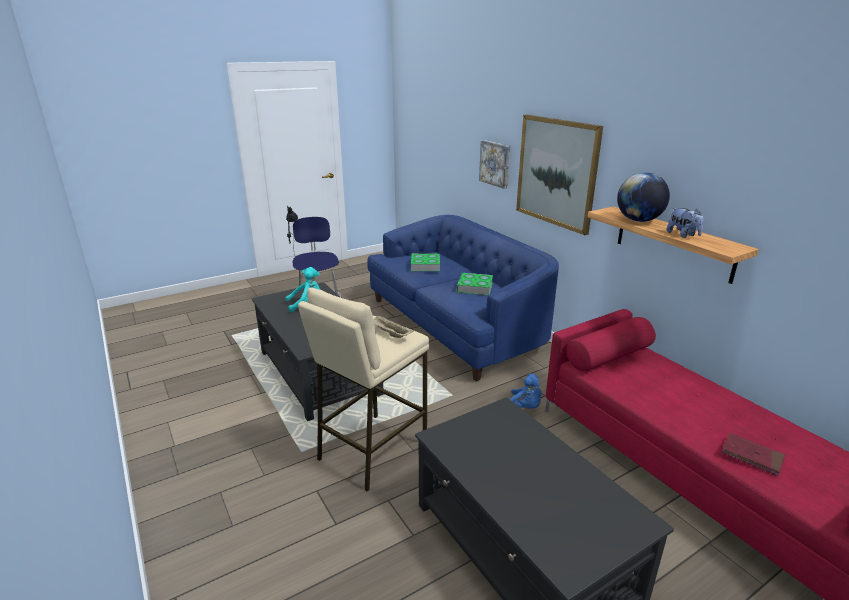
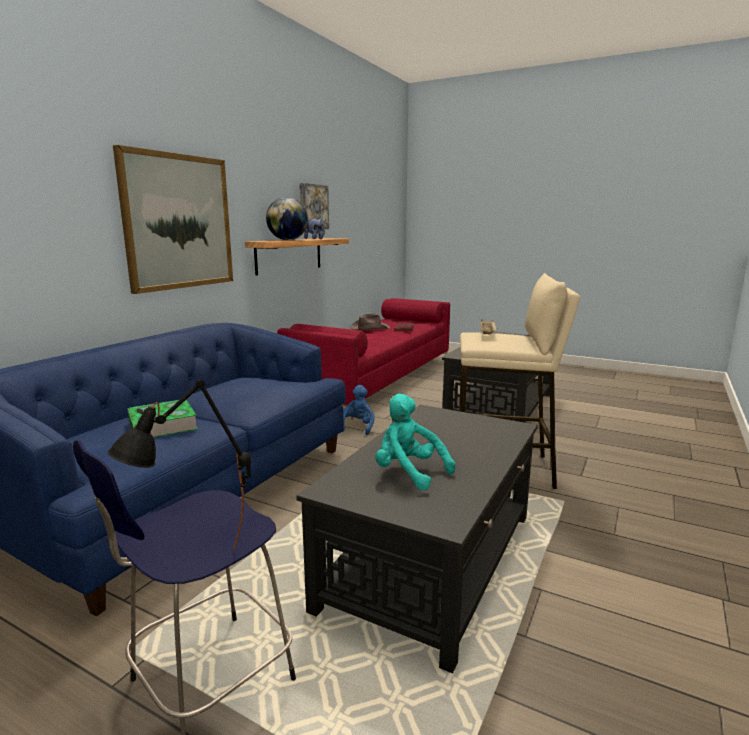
camera: 120 degrees left, 10 degrees down
book [457,273,493,295] -> none
picture [479,140,510,189] -> picture moved to [299,183,329,229]
none -> brown hat [350,313,390,330]

